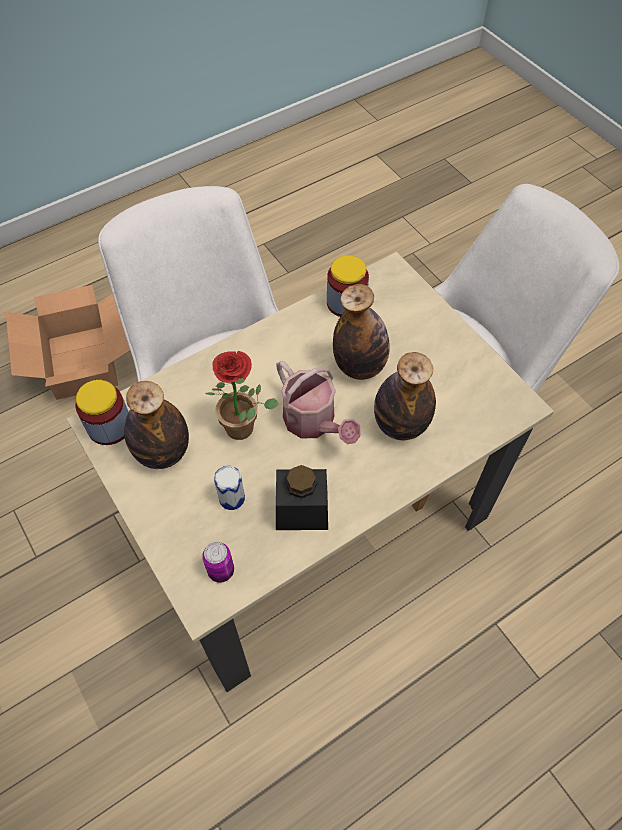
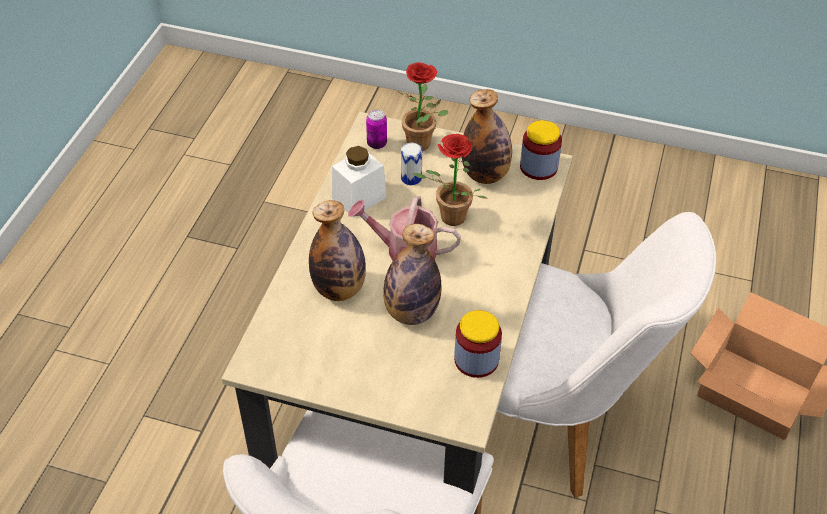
camera: 140 degrees right, 10 degrees down
black jar [276,465,328,530] -> white jar [332,146,387,217]
none -> potted plant [396,62,448,151]

